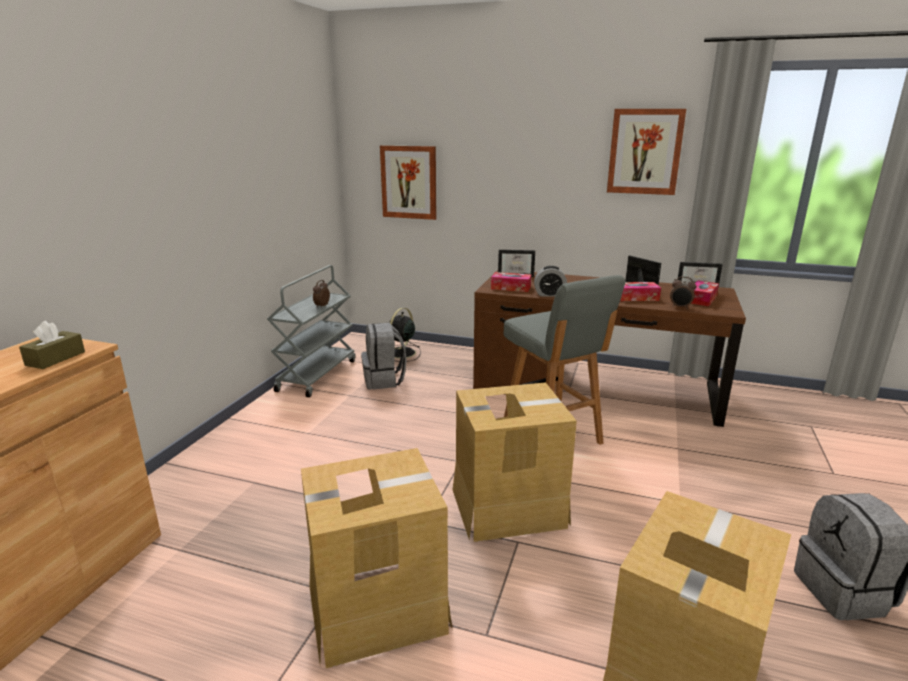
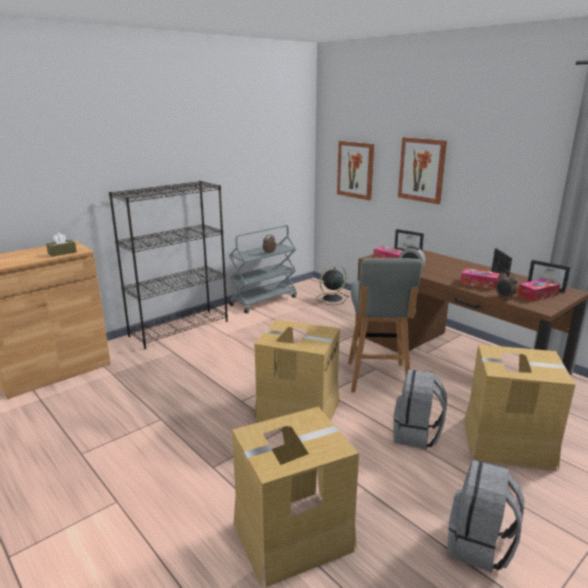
camera: 30 degrees right, 0 degrees up
cardboard box [301,448,452,668] -> cardboard box moved to [464,344,575,471]
grey backpack [361,323,407,390] -> grey backpack moved to [393,369,447,449]
picture [607,109,686,195] -> picture moved to [398,137,447,204]
none -> black bookcase [109,181,228,349]

